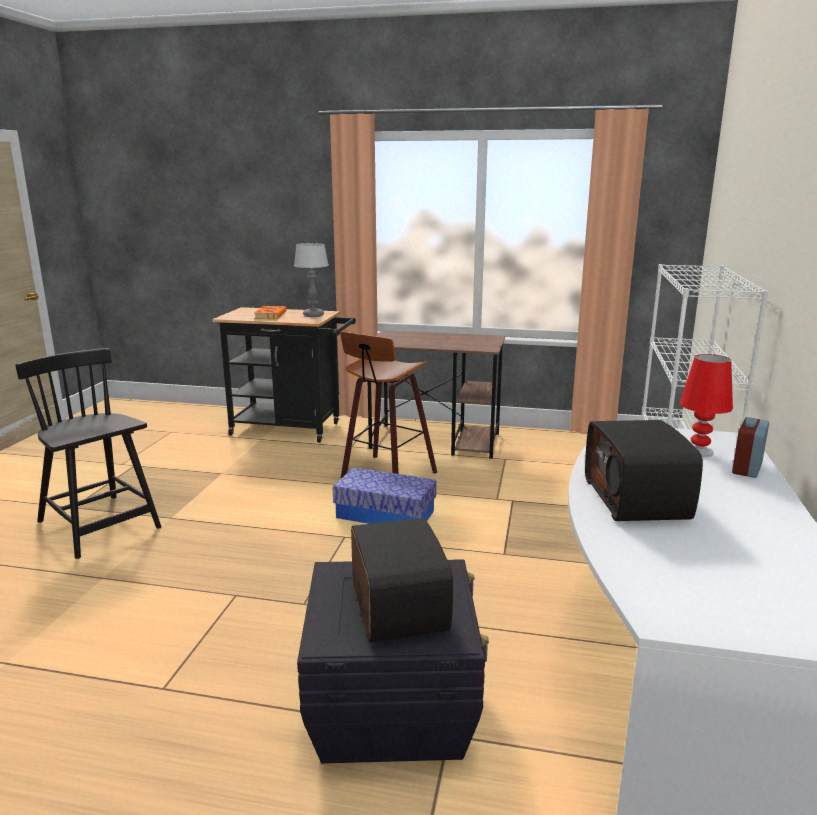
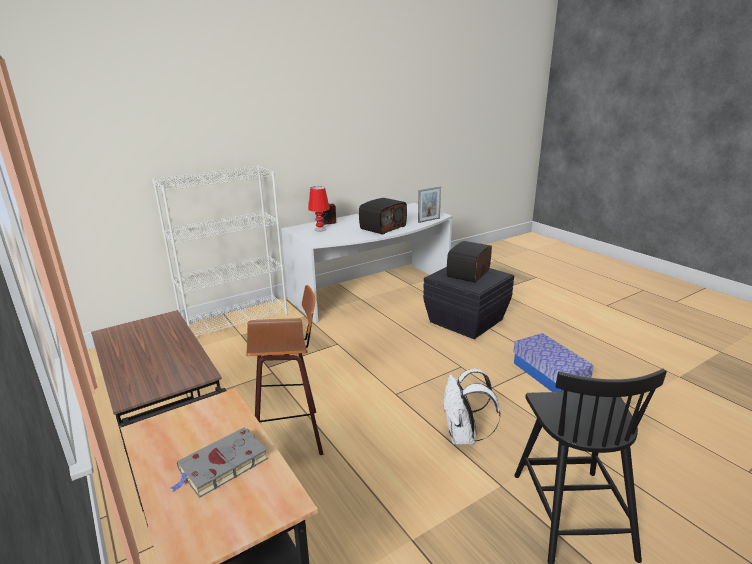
camera: 135 degrees left, 5 degrees up
orange book [254,306,287,319] -> grey book [171,427,268,498]
table lamp [294,243,329,317] -> none
storage box [333,467,437,524] -> storage box moved to [513,333,594,392]
none -> picture frame [418,187,441,223]
none -> white backpack [444,368,501,445]

